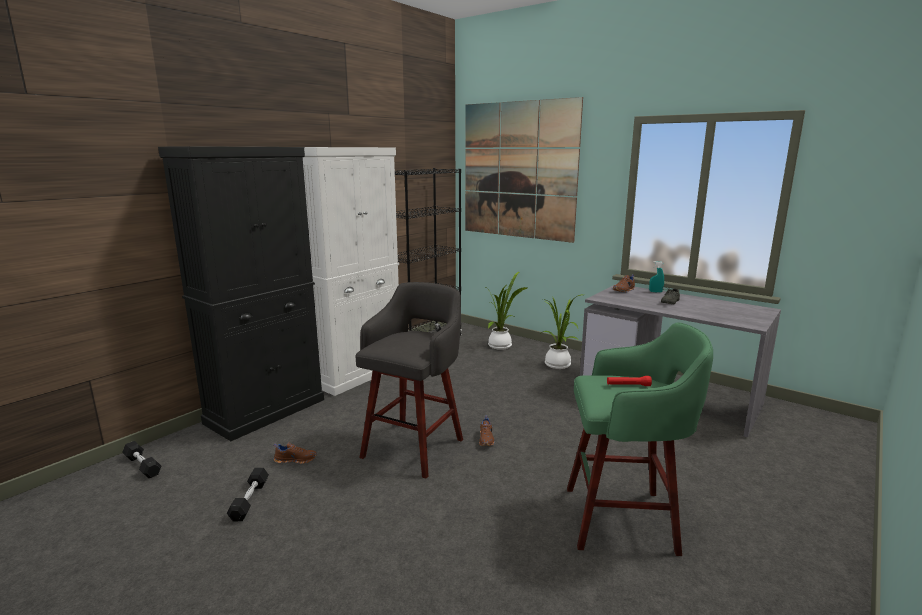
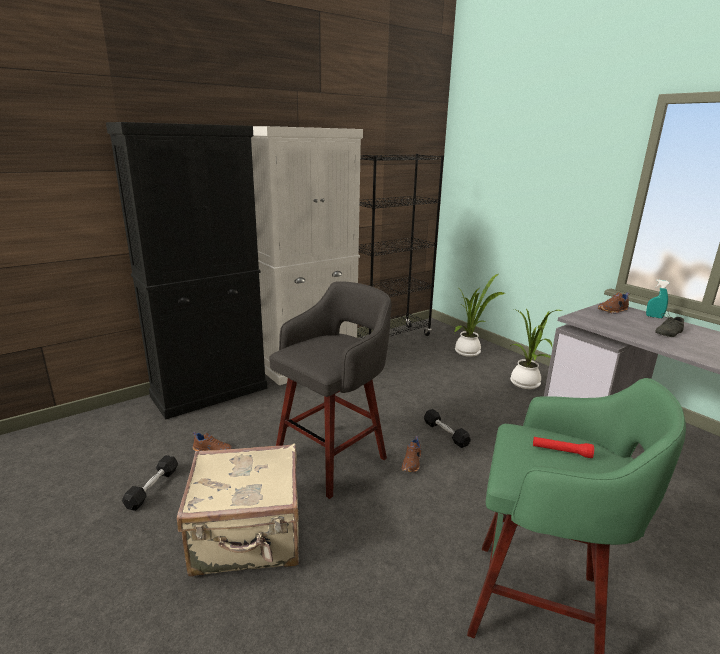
camera: 15 degrees right, 5 degrees up
black dumbbell [122,441,161,478] -> black dumbbell moved to [424,409,471,448]
picture [465,97,583,243] -> none
none -> beige suitcase [177,444,299,577]

